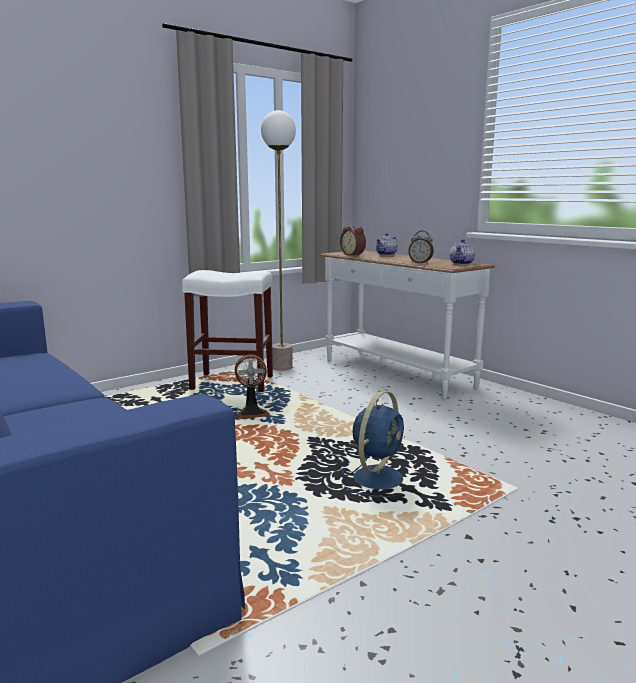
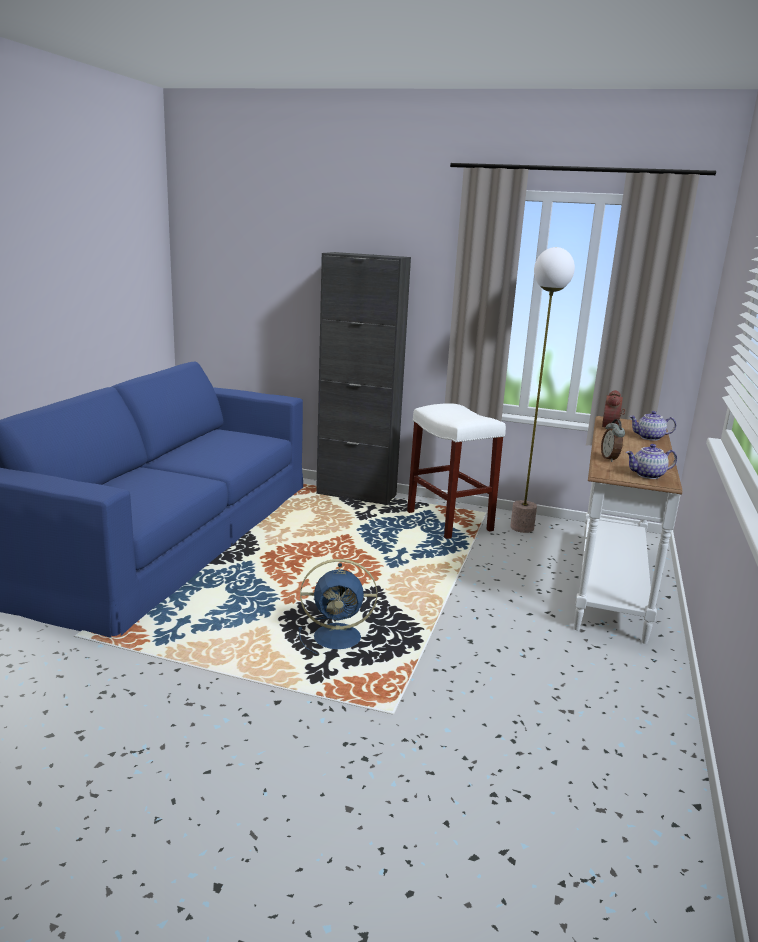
camera: 55 degrees right, 5 degrees up
fan [235,354,270,419] -> none
none -> black cabinet [316,252,411,505]

